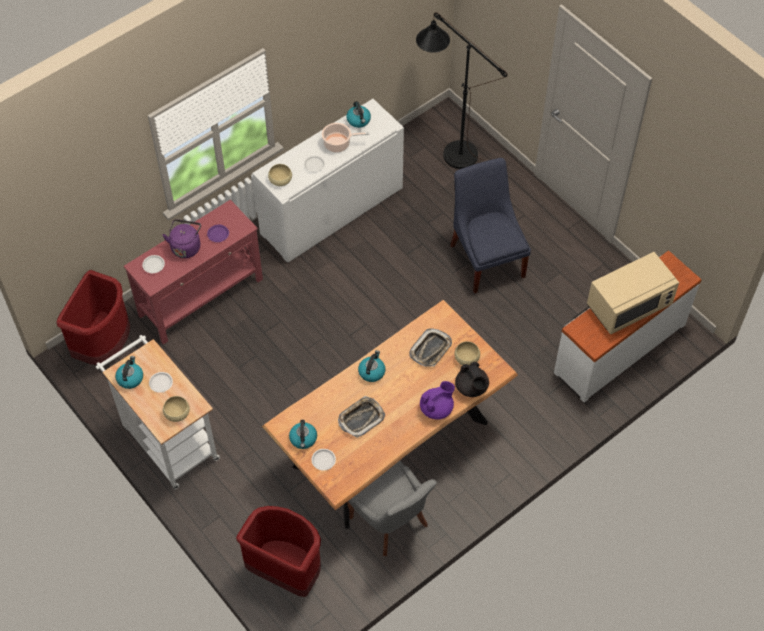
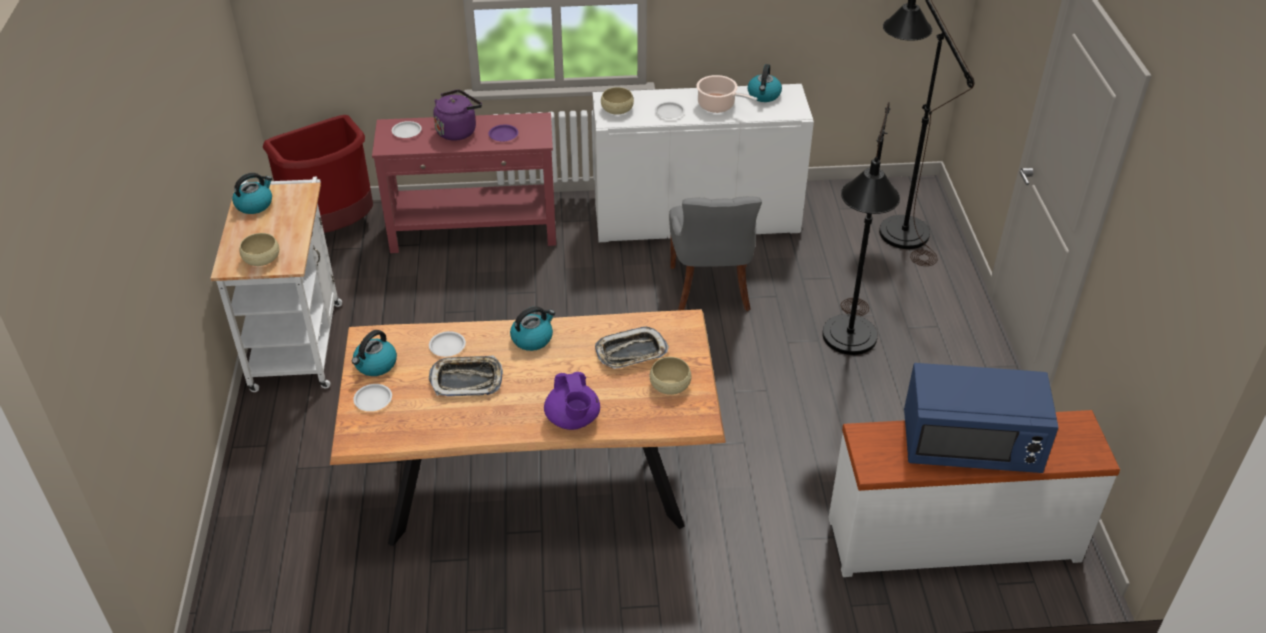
camera: 35 degrees right, 15 degrees down
white plate [149,372,173,393] -> white plate moved to [429,331,466,357]
red trash can [236,506,321,597] -> none
grey chair [347,460,437,556] -> grey chair moved to [669,196,762,311]
purple teapot [420,381,455,420] -> purple teapot turned 75 degrees clockwise [544,372,600,430]
blue chair [450,158,531,293] -> black floor lamp [822,102,900,355]
black teapot [455,362,489,397] -> none
beige microwave [587,252,679,334] -> blue microwave [904,363,1059,473]

